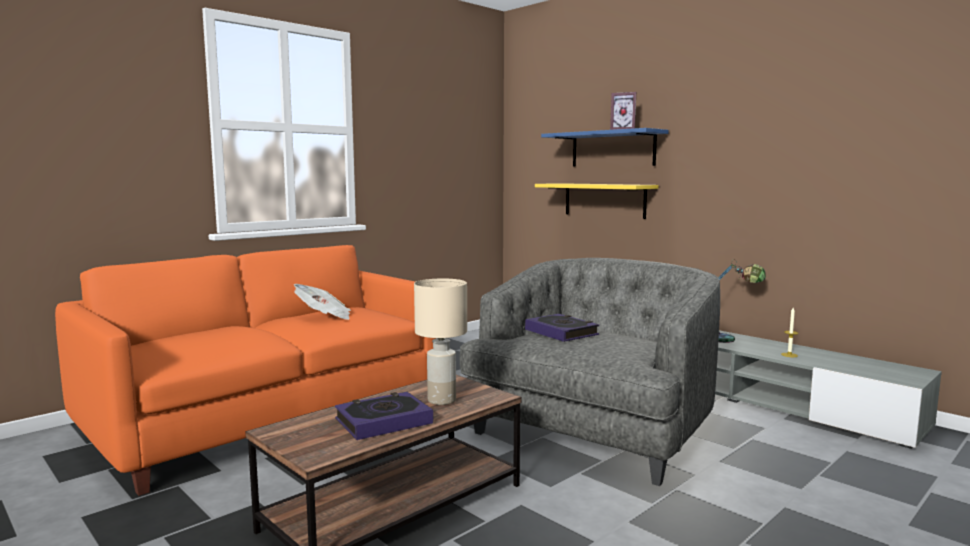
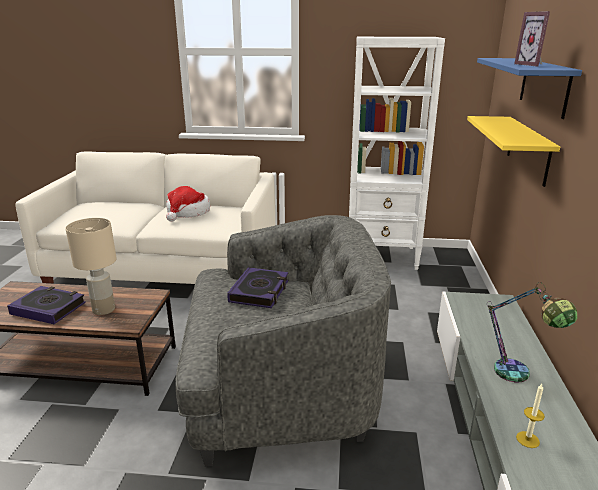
camera: 50 degrees right, 15 degrees up
orange sofa [55,245,436,496] -> white sofa [15,151,275,284]
newspaper [294,284,351,320] -> hat [166,186,210,222]
none -> white bookcase [349,37,445,270]

